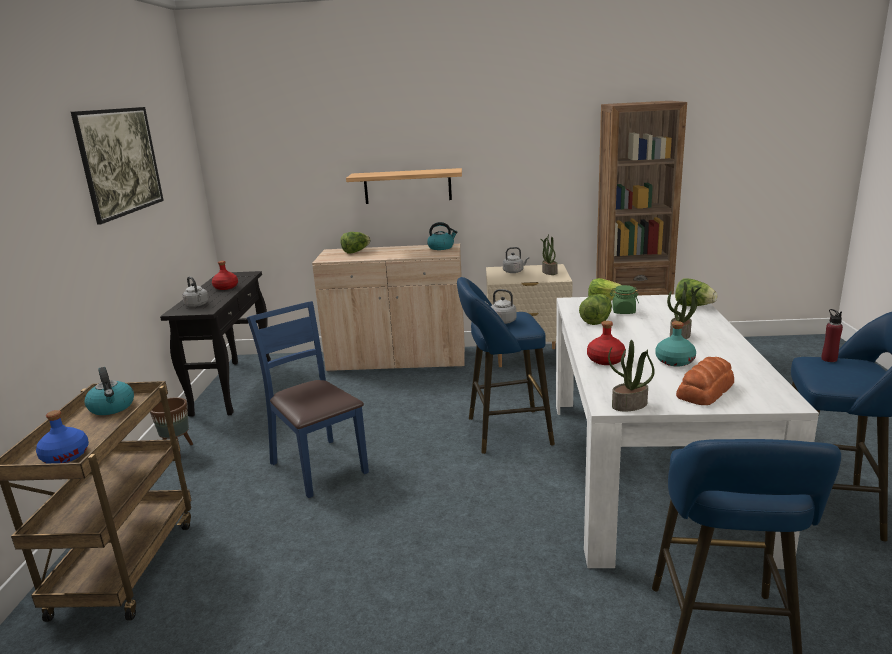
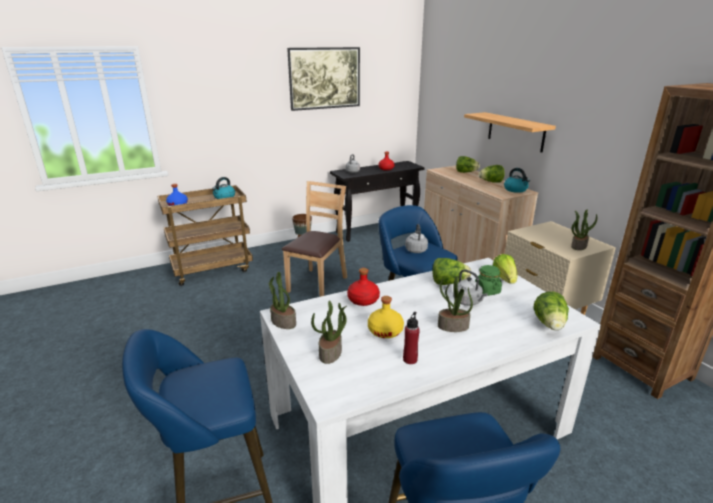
camera: 60 degrees right, 5 degrees up
blue chair [247,301,369,498] -> brown chair [282,181,347,297]
grey kettle [503,247,529,273] -> grey kettle moved to [453,269,488,306]
turquoise bottle [655,321,696,366] -> yellow bottle [368,296,404,338]
bread [676,357,734,405] -> potted plant [311,301,347,364]
red bottle [821,309,843,362] -> red bottle moved to [403,312,420,364]
none -> lettuce [479,165,505,183]

